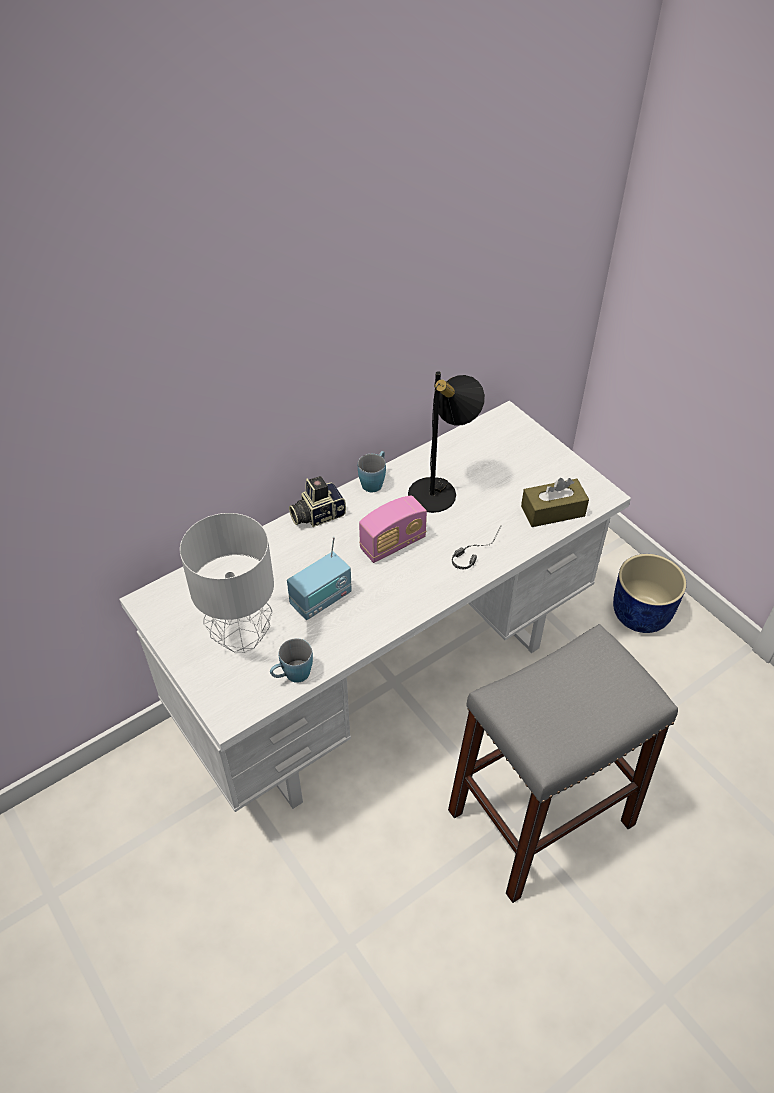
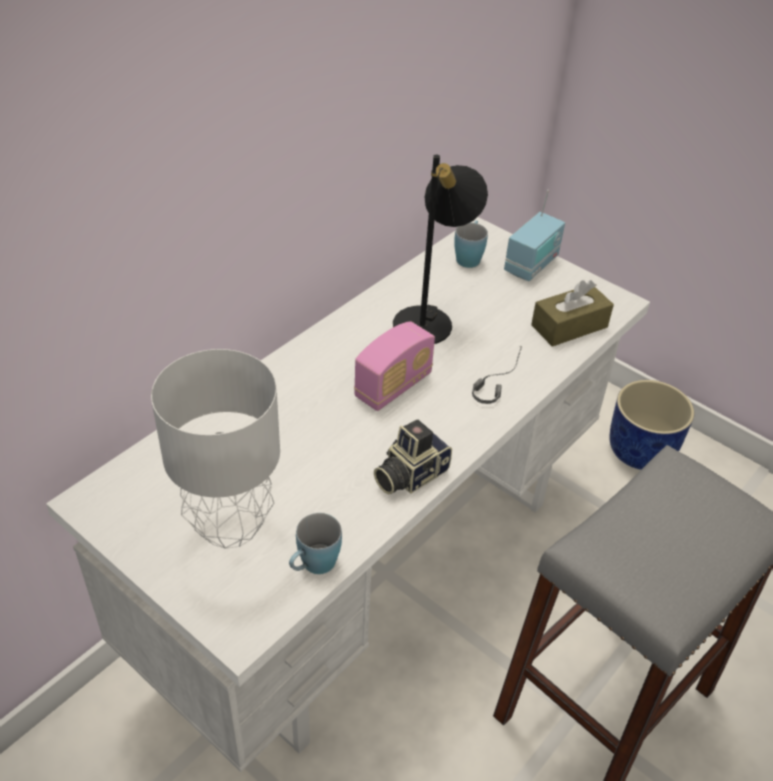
camera: 15 degrees left, 5 degrees down
radio [287,536,352,620] -> radio moved to [504,190,565,281]
camera [289,476,346,527] -> camera moved to [374,420,452,494]
blue mug [358,451,386,492] -> blue mug moved to [454,220,488,268]

